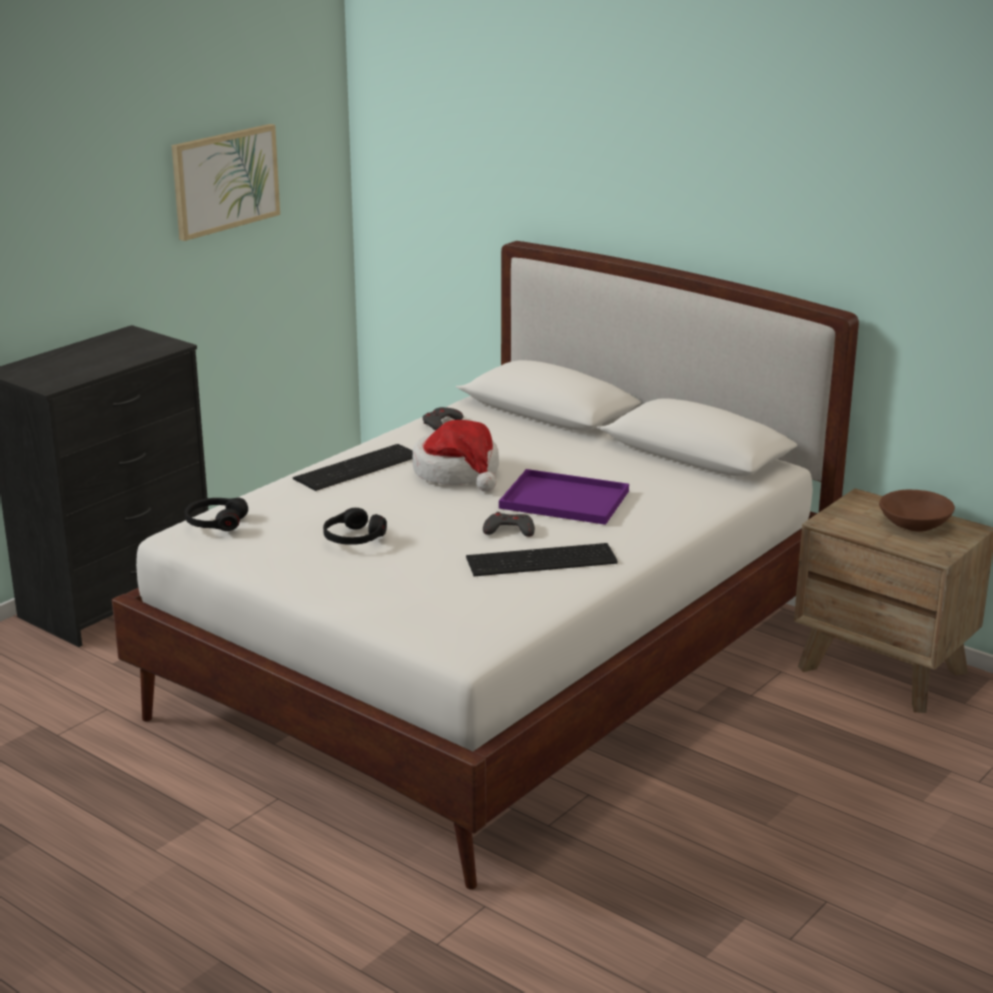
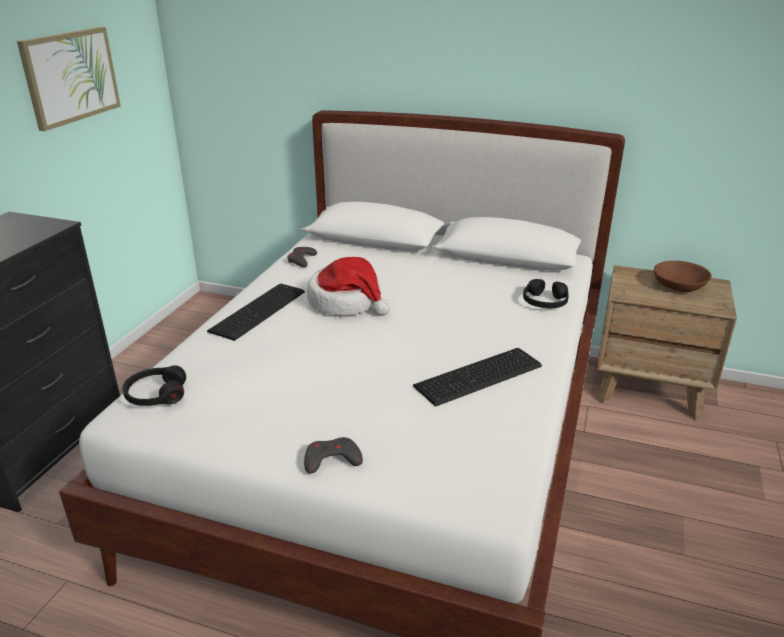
camera: 20 degrees left, 5 degrees up
black headphones [323,508,387,545] -> black headphones moved to [523,279,569,308]
grey game controller [483,512,535,537] -> grey game controller moved to [304,437,363,473]
purple tray [499,469,629,525] -> none

